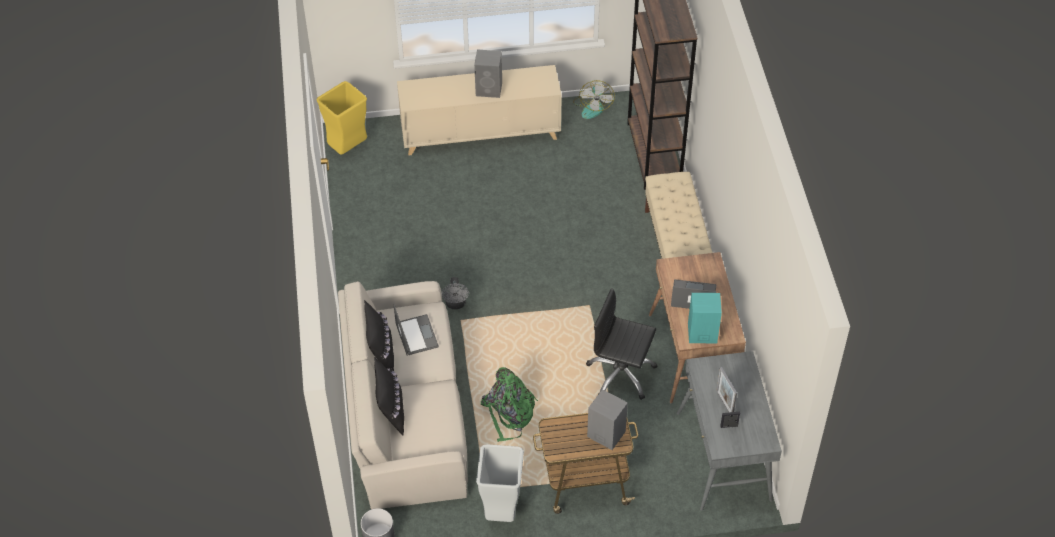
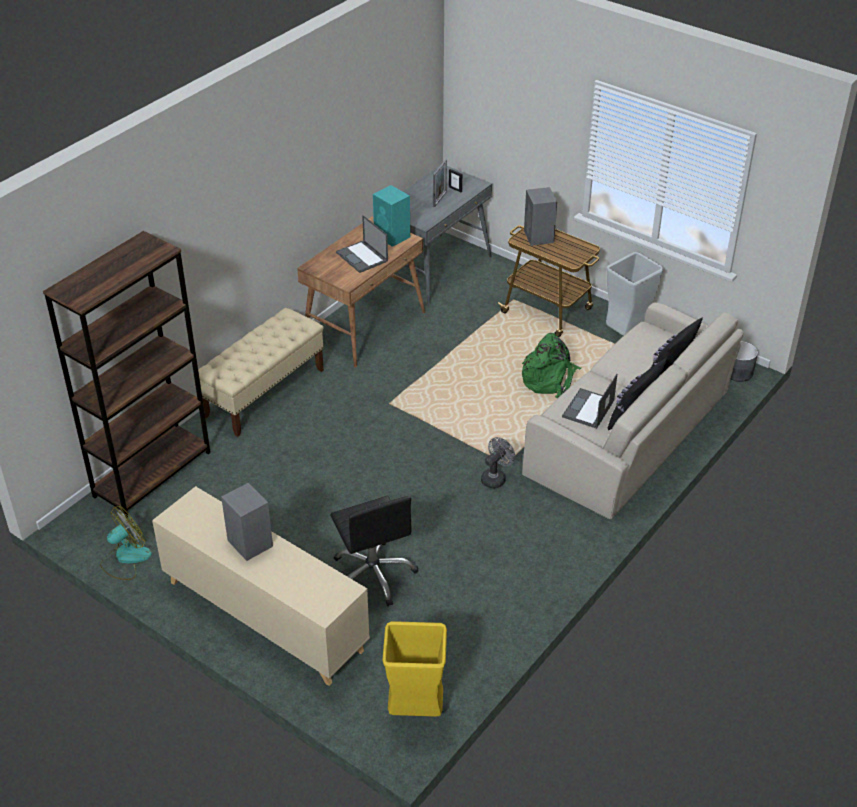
camera: 135 degrees left, 10 degrees down
black office chair [586,288,657,400] -> black office chair moved to [330,496,419,606]

